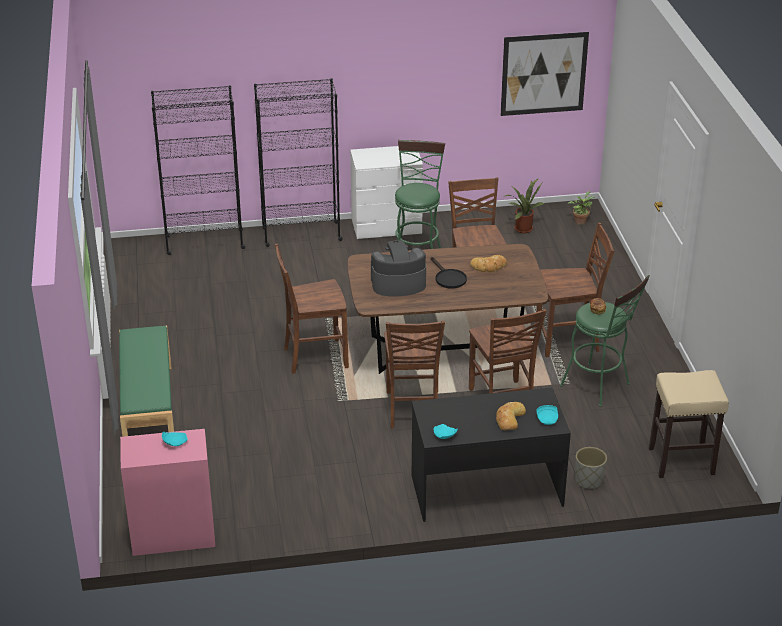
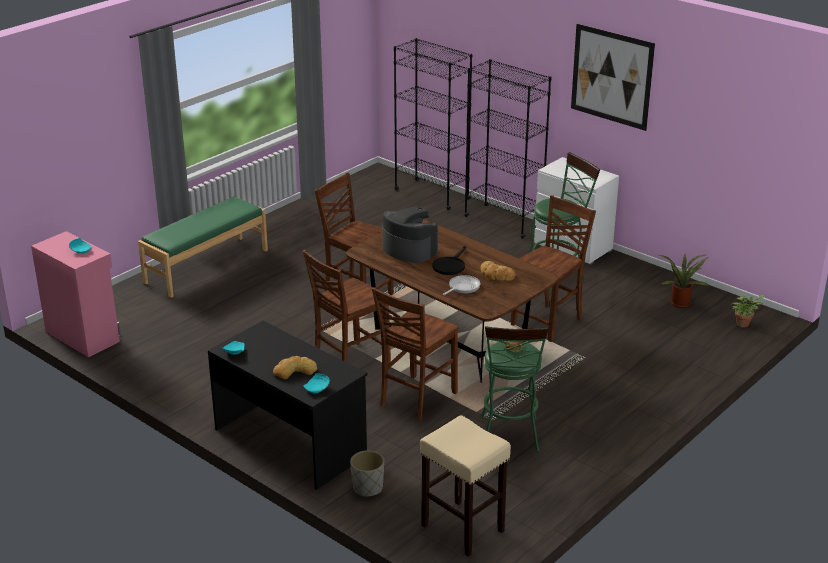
camera: 50 degrees right, 5 degrees down
picture [501,32,589,116] -> picture moved to [571,24,655,131]
brown chair [535,223,614,357] -> none
none -> frying pan [443,275,480,295]

